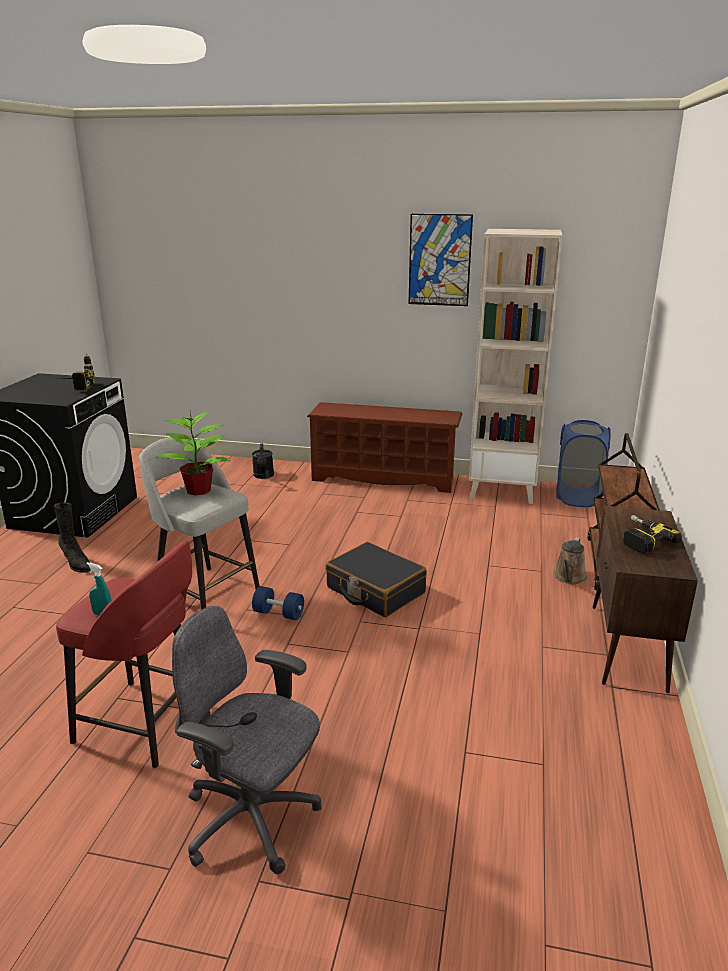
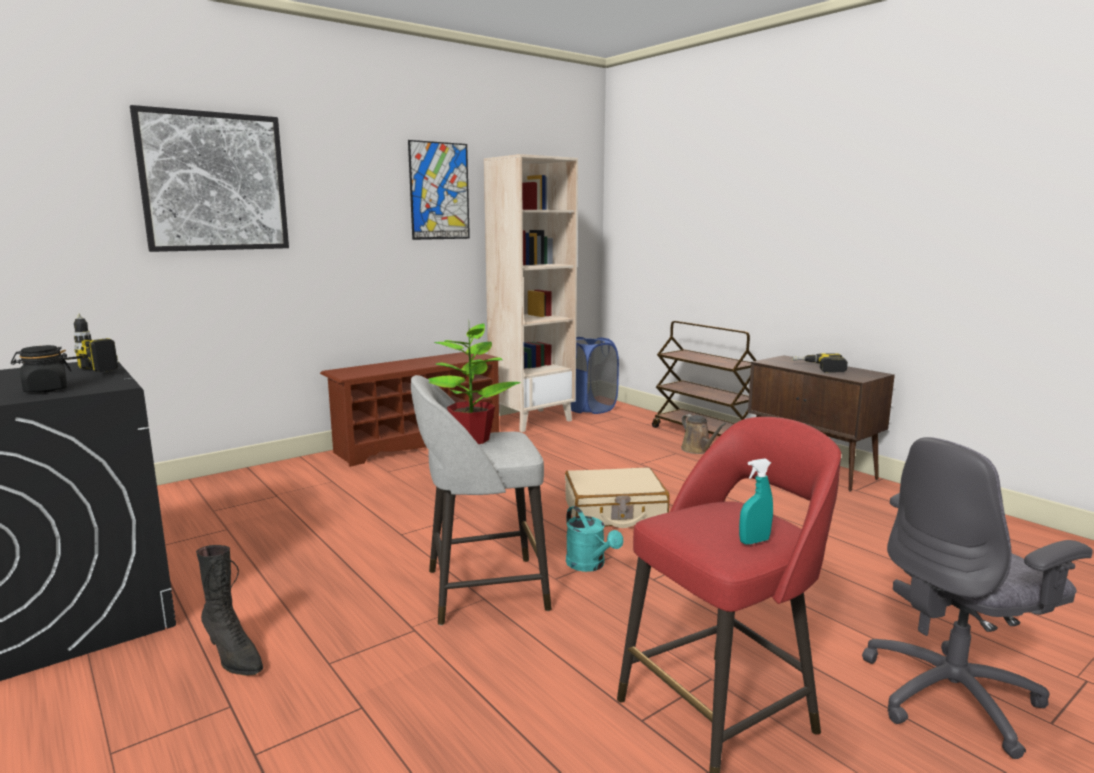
camera: 50 degrees left, 10 degrees down
black boot [53,502,91,573] -> black boot turned 45 degrees clockwise [196,545,263,676]
black watering can [252,444,274,479] -> none
blue dumbbell [252,586,304,620] -> turquoise watering can [566,506,623,572]
black suitcase [325,542,427,617] -> beige suitcase [565,467,670,528]
none -> black jar [11,345,71,392]
none -> picture [130,105,289,252]

